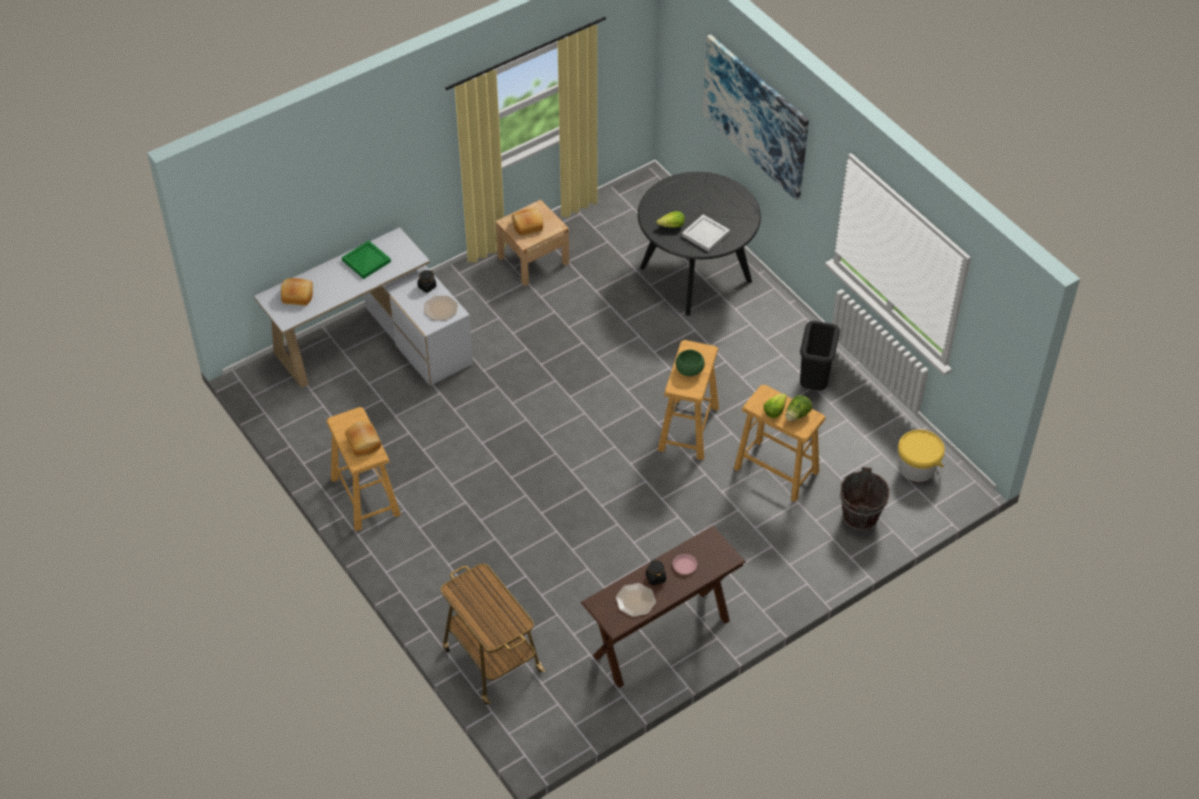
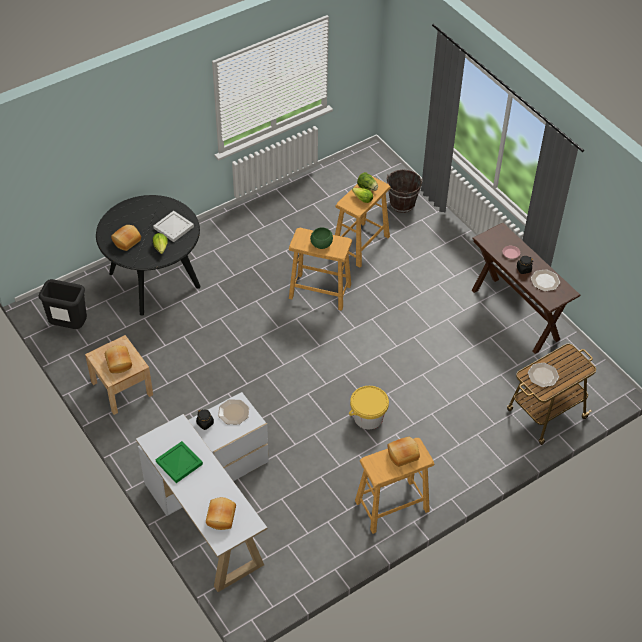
camera: 90 degrees left, 0 degrees up
picture [703,34,809,200] -> none
black trash can [800,321,840,391] -> black trash can moved to [38,279,87,329]
yellow bucket [898,429,945,482] -> yellow bucket moved to [349,386,389,429]
none -> bread [111,225,141,251]
none -> plate [528,363,559,387]

